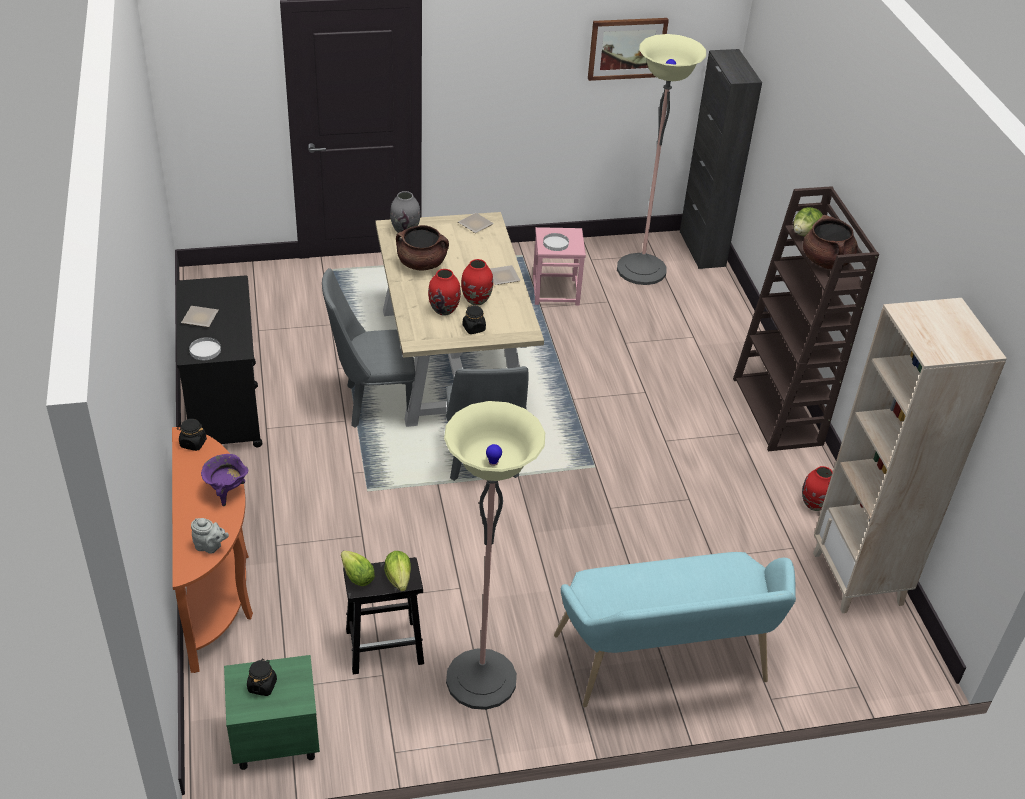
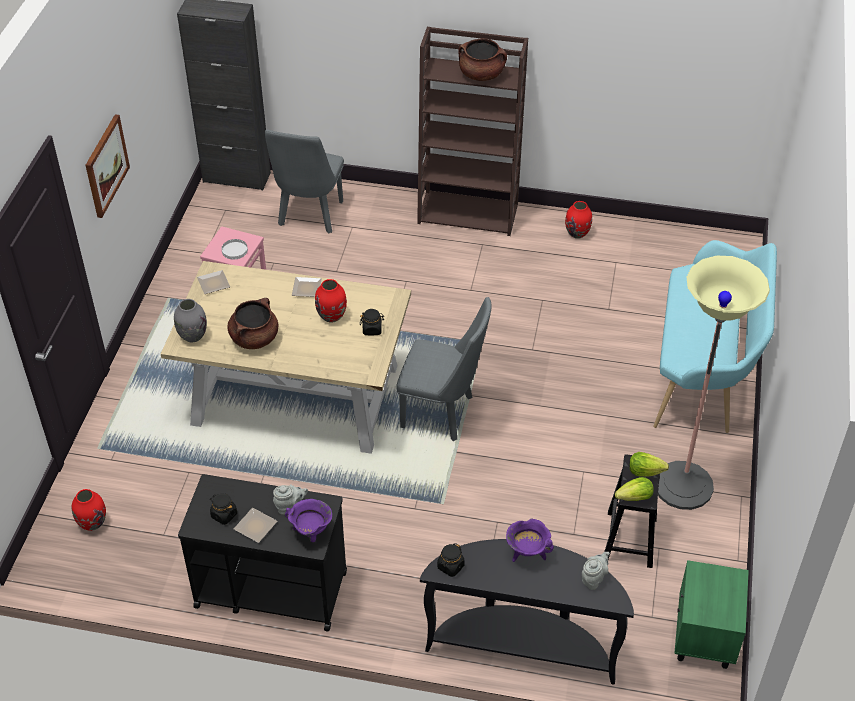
camera: 65 degrees left, 5 degrees up
orange console table [172,427,253,673] -> black console table [420,539,634,685]
white plate [189,337,221,360] -> purple cooking pot [285,499,332,542]
black jar [247,659,277,696] -> black jar moved to [210,493,237,525]
grey chair [322,268,415,428] -> grey chair moved to [265,129,344,234]
red vase [428,269,461,316] -> red vase moved to [72,489,106,531]
picture [588,18,669,81] -> picture moved to [85,114,130,218]
floor lamp [617,34,706,285] -> none
lettuce [793,207,823,237] -> none
beige bookcase [813,298,1007,613] -> none
none -> grey teapot [273,485,308,515]

